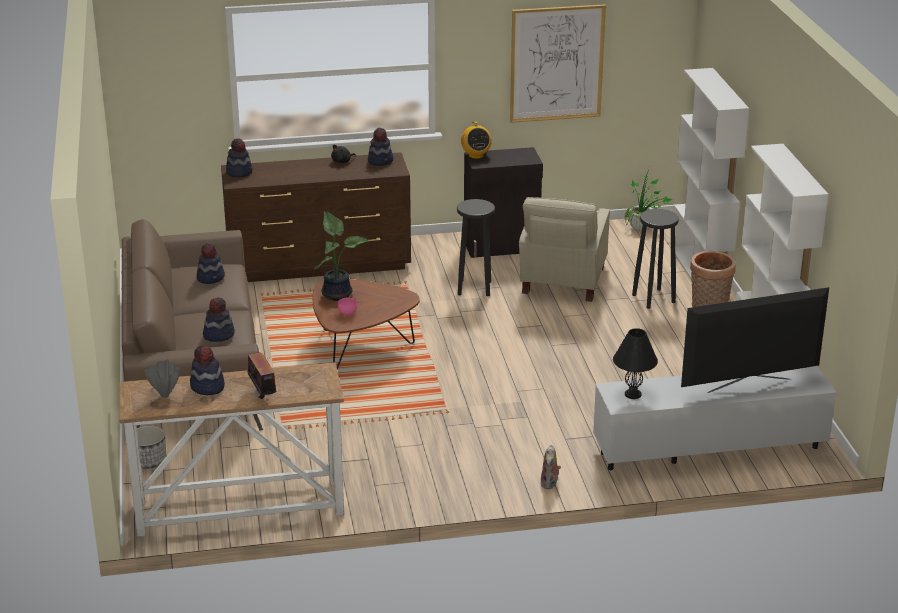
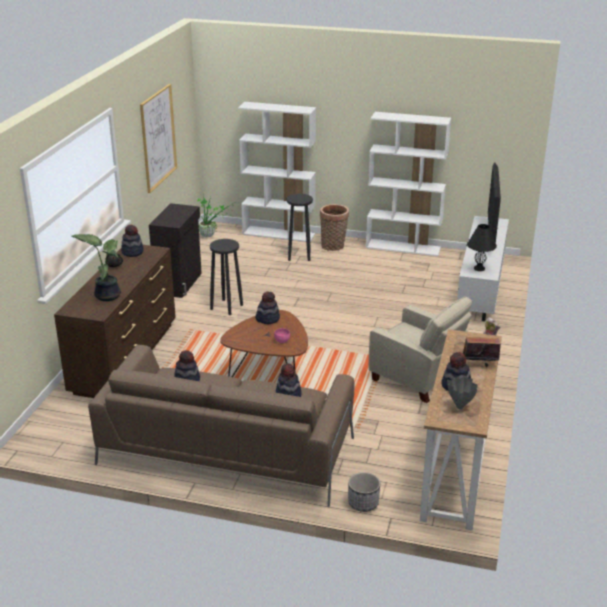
camera: 65 degrees left, 0 degrees up
hat [226,138,252,178] -> hat moved to [255,291,280,324]
potted plant [314,212,370,301] -> potted plant moved to [71,234,121,301]
radio [461,121,492,159] -> none
beige armchair [519,197,610,302] -> beige armchair moved to [369,296,472,403]

